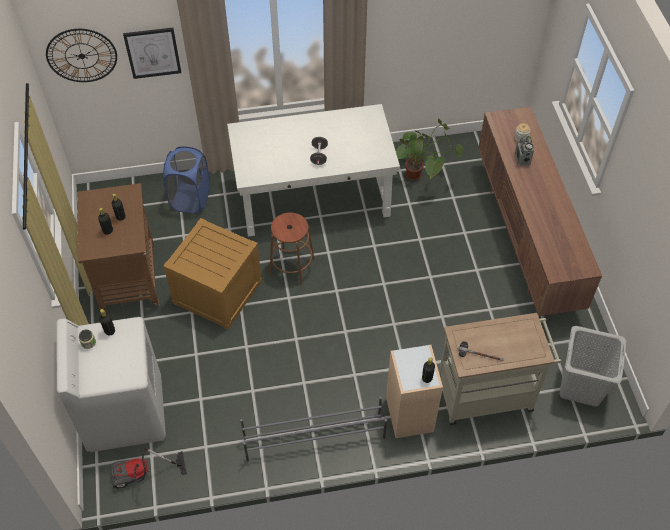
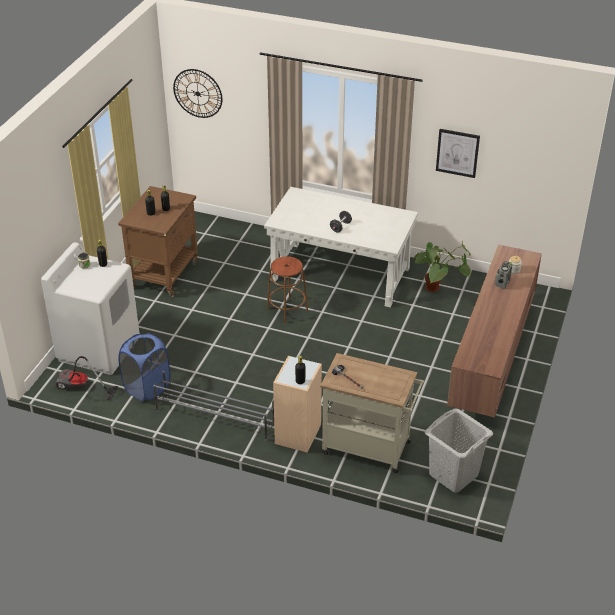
camera: 30 degrees right, 15 degrees down
picture [123,28,181,79] -> picture moved to [436,129,480,178]
blue laundry basket [163,146,210,214] -> blue laundry basket moved to [118,333,170,401]
crate [163,218,262,330] -> none

